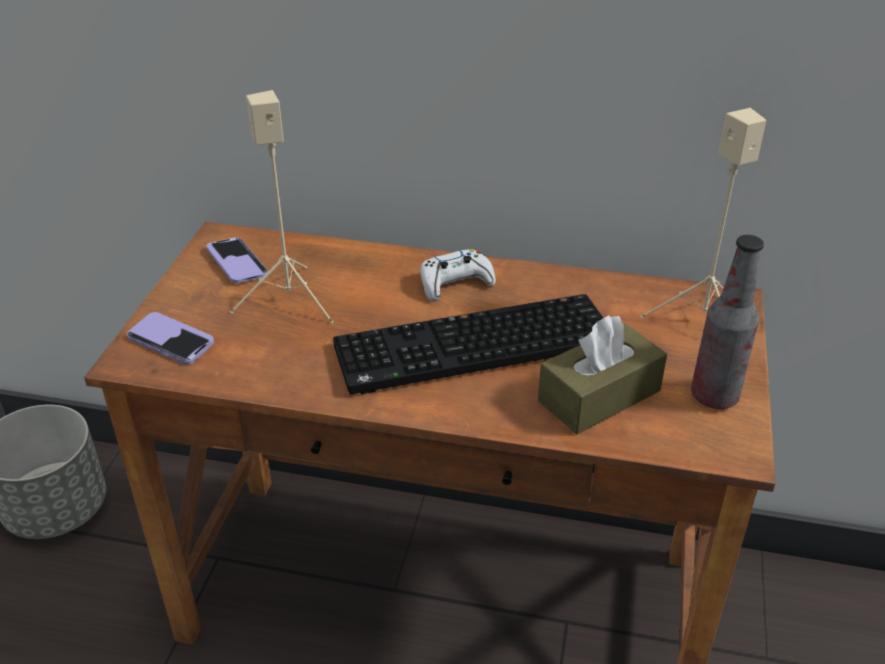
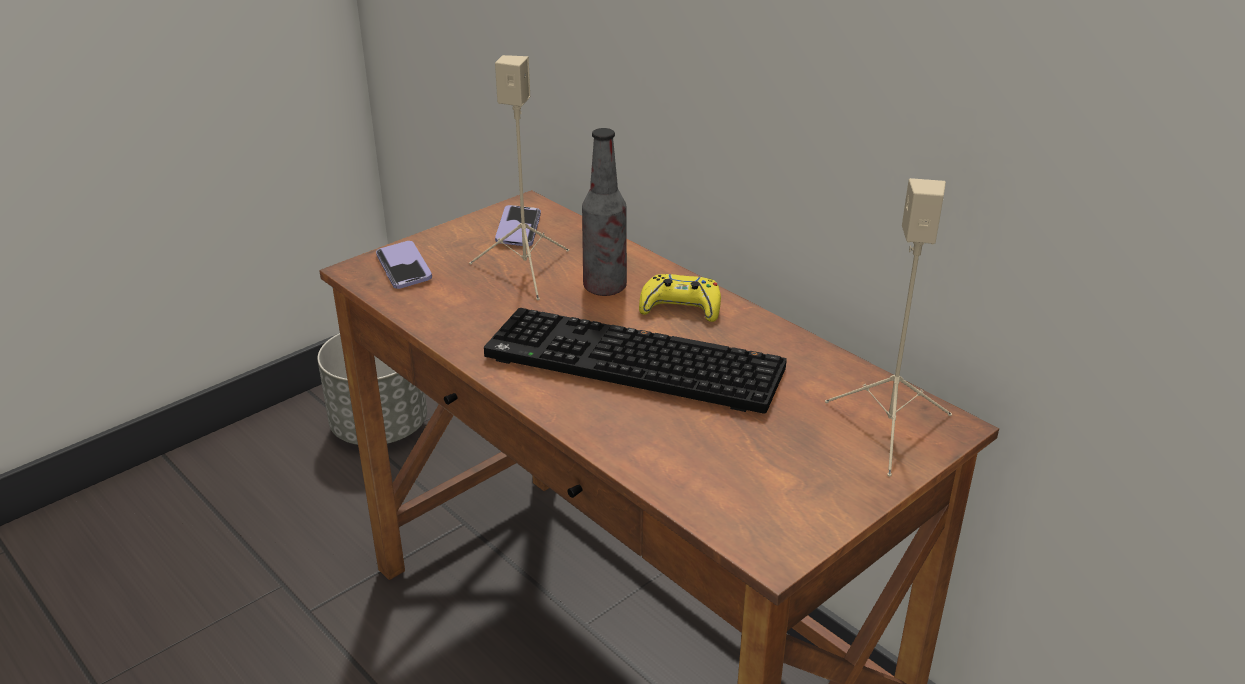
camera: 35 degrees right, 5 degrees down
white game controller [420,249,496,301] -> yellow game controller [639,274,721,322]
brown tissue box [538,315,667,434] -> none
bottle [691,235,764,409] -> bottle moved to [582,128,627,296]

